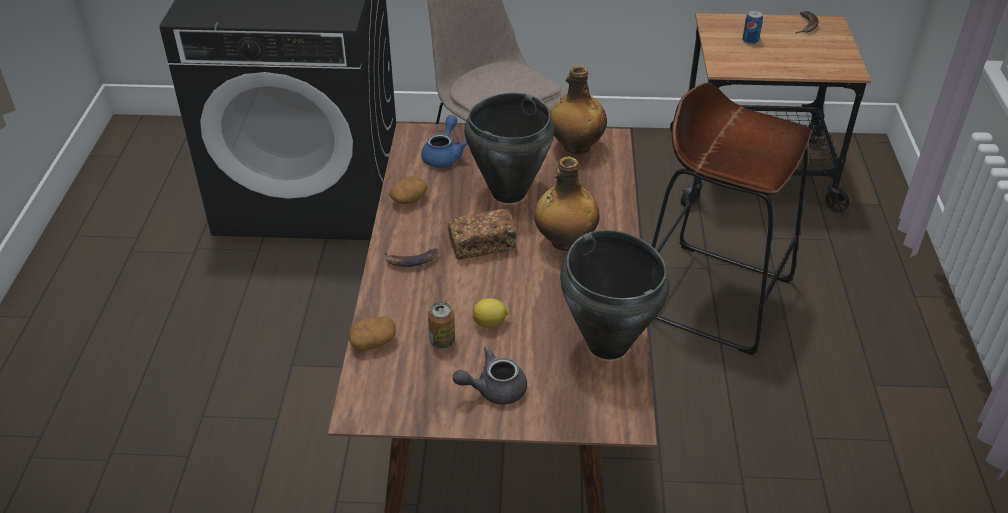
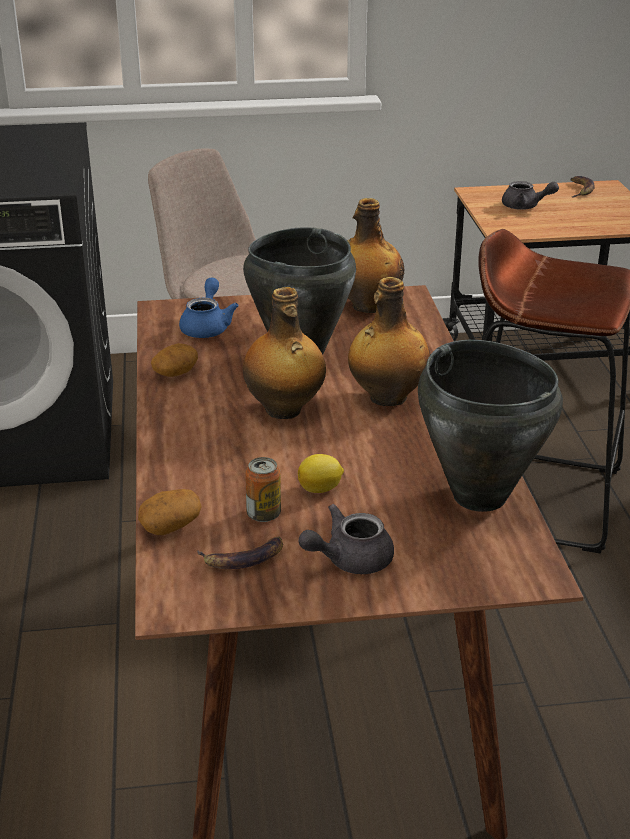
camera: 10 degrees left, 10 degrees down
banana [384,248,439,267] -> banana moved to [197,536,283,569]
bread [448,209,517,260] -> bottle [243,287,326,419]
can [742,11,763,44] -> grey teapot [502,181,559,210]

